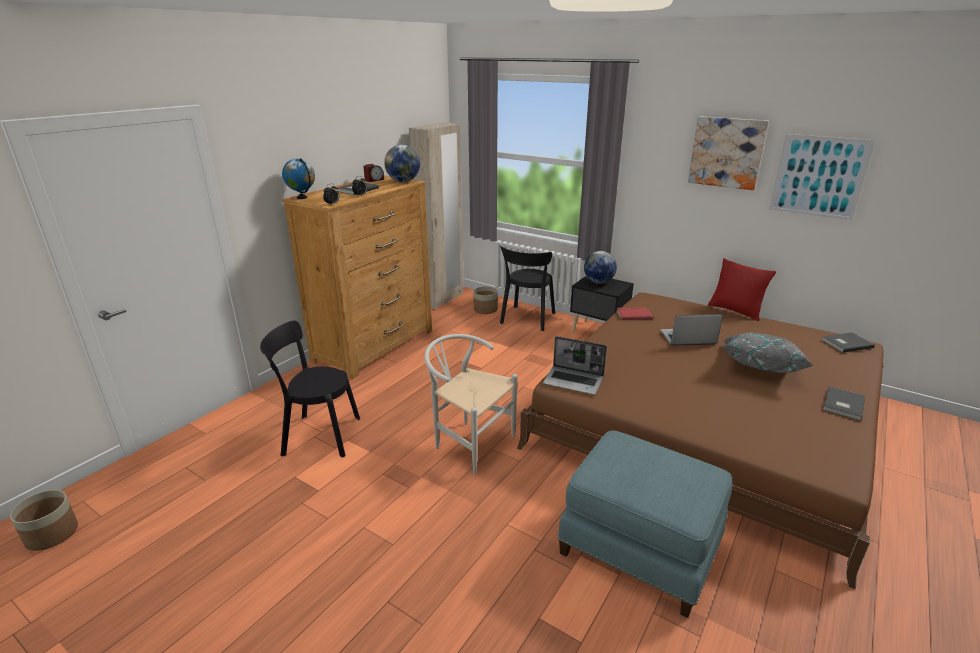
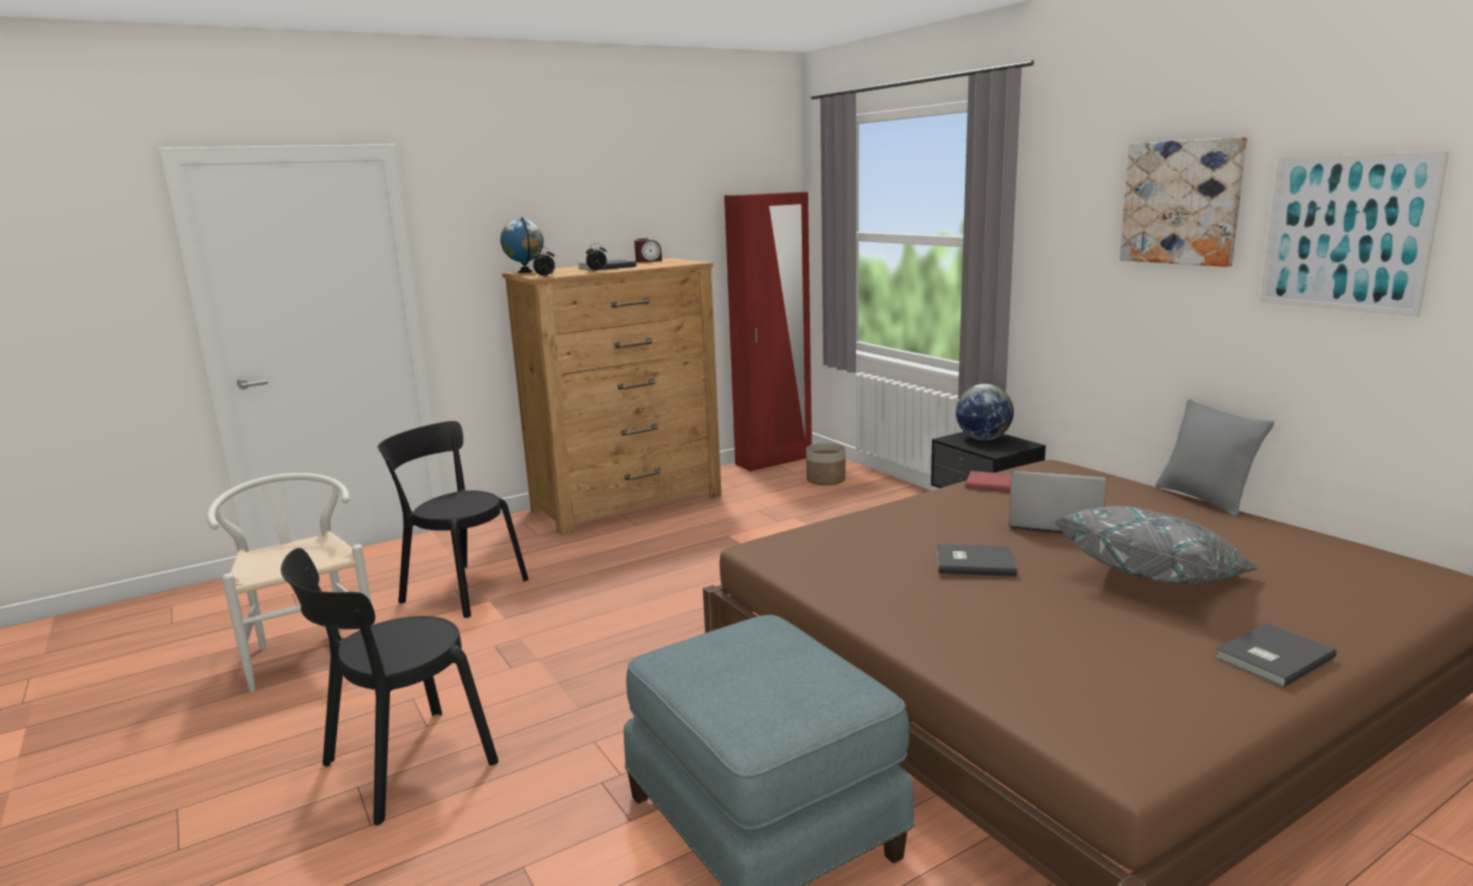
camera: 25 degrees right, 10 degrees down
planter [10,490,78,551] -> none
globe [384,145,420,182] -> none
beige wardrobe [409,123,464,309] -> red wardrobe [724,192,812,472]
white chair [424,334,517,475] -> white chair moved to [207,473,375,692]
black chair [500,246,555,331] -> black chair moved to [281,548,498,826]
laptop [543,336,607,395] -> none
red pillow [708,258,776,321] -> grey pillow [1155,399,1274,517]
grey book [822,332,875,353] -> grey book moved to [937,544,1017,577]

